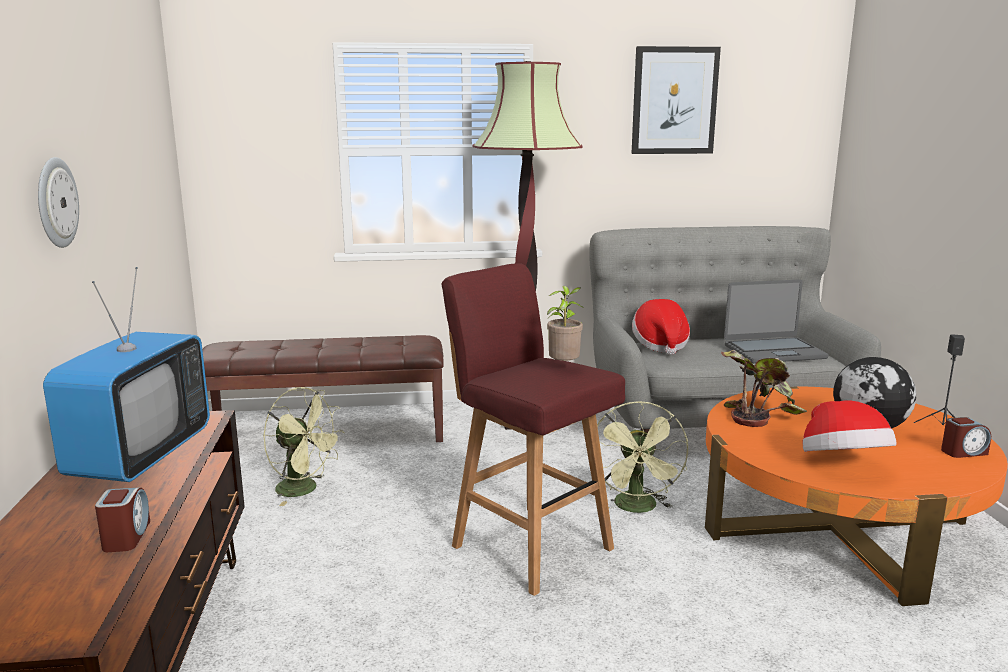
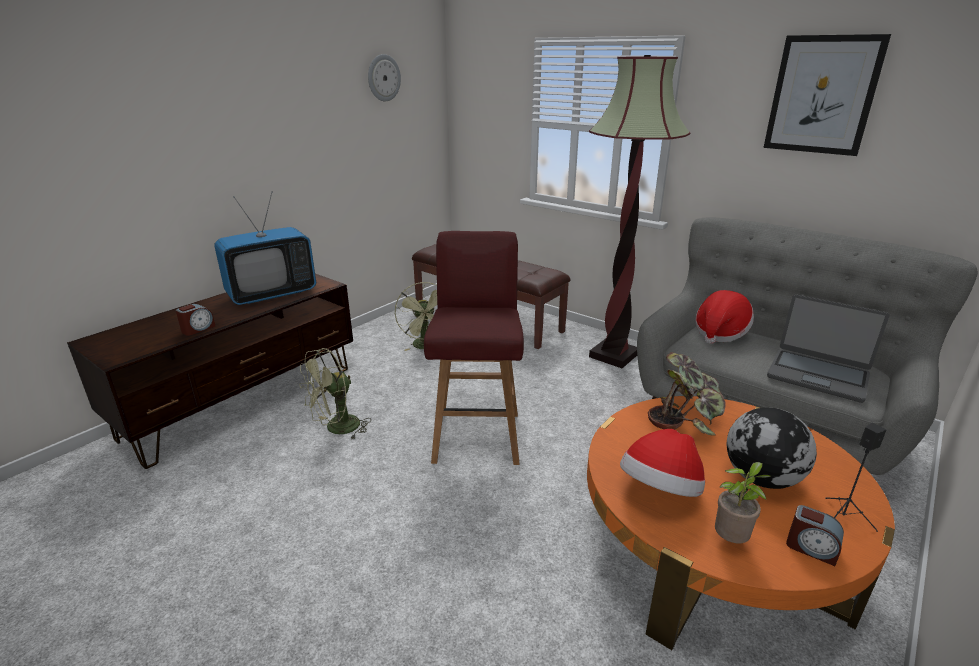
camera: 45 degrees right, 10 degrees up
wall clock [38,157,79,248] -> wall clock moved to [368,54,401,101]
potted plant [547,286,585,361] -> potted plant moved to [715,462,771,543]
green fan [597,401,688,513] -> green fan moved to [299,348,371,440]

